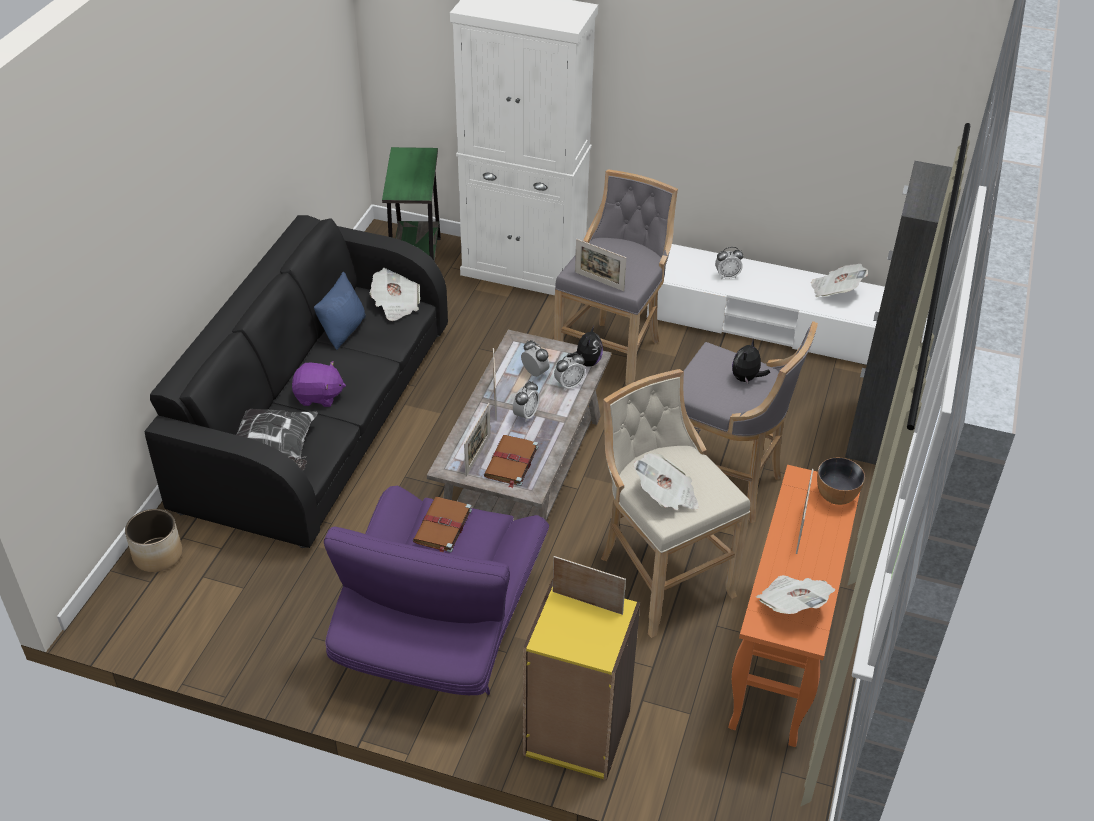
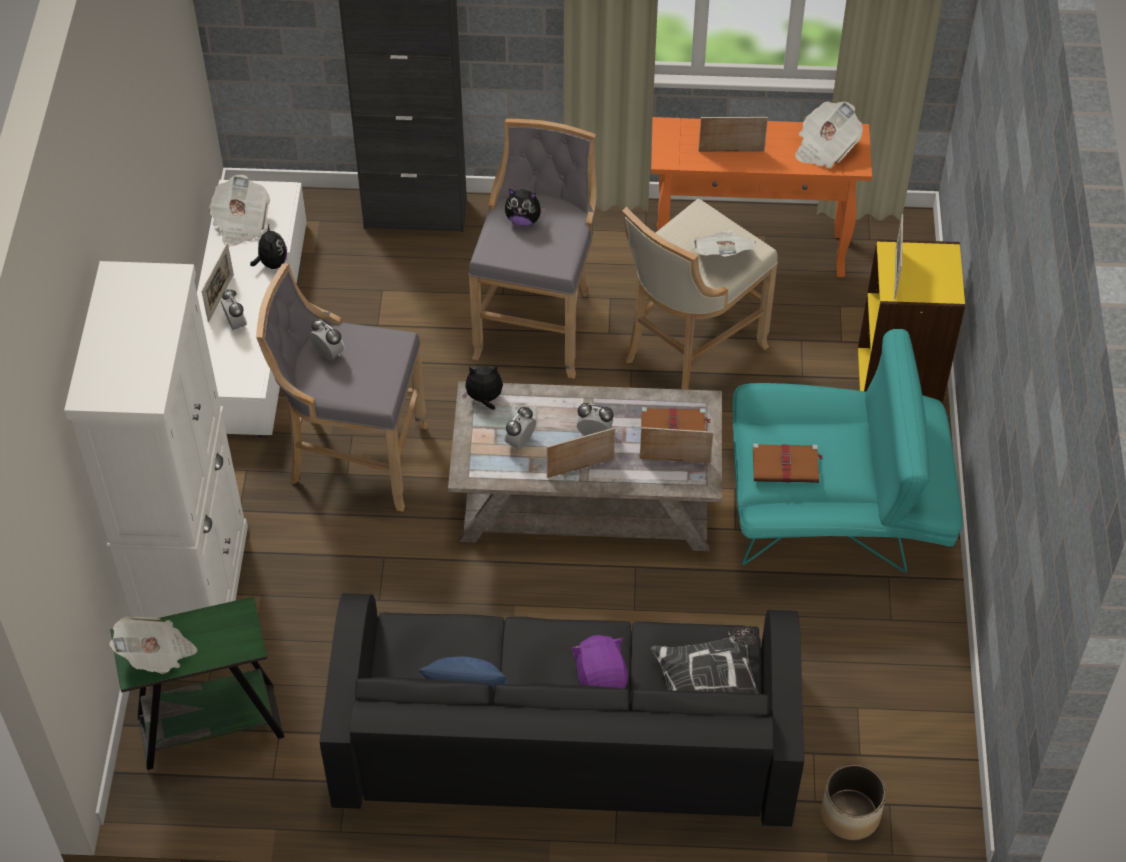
camera: 105 degrees left, 10 degrees up
purple armchair [324,486,549,695] -> turquoise armchair [733,329,962,573]
newspaper [370,267,420,321] -> newspaper moved to [109,616,197,674]
alarm clock [554,353,585,391] -> alarm clock moved to [310,318,345,360]
picture frame [575,239,627,291] -> picture frame moved to [201,243,234,322]
bowl [817,457,865,505] -> none
none -> plush toy [250,225,287,269]

